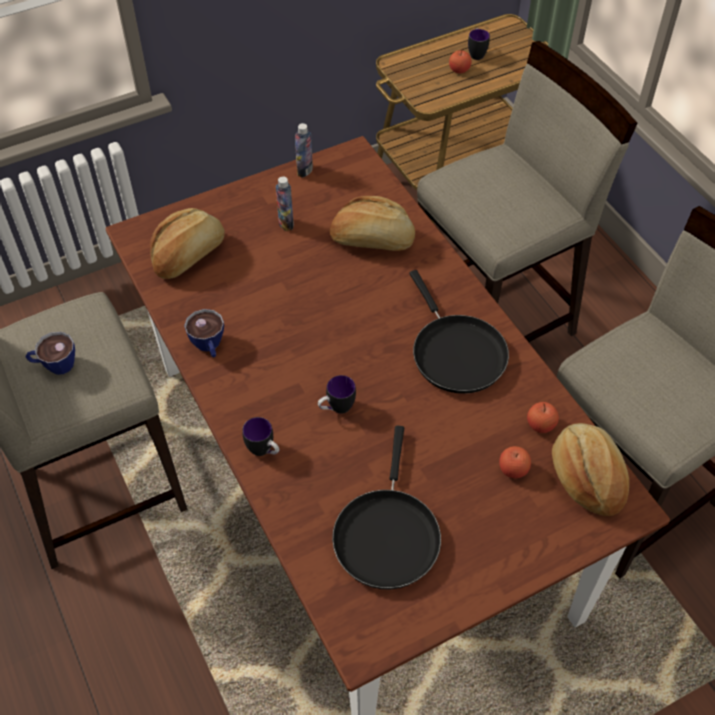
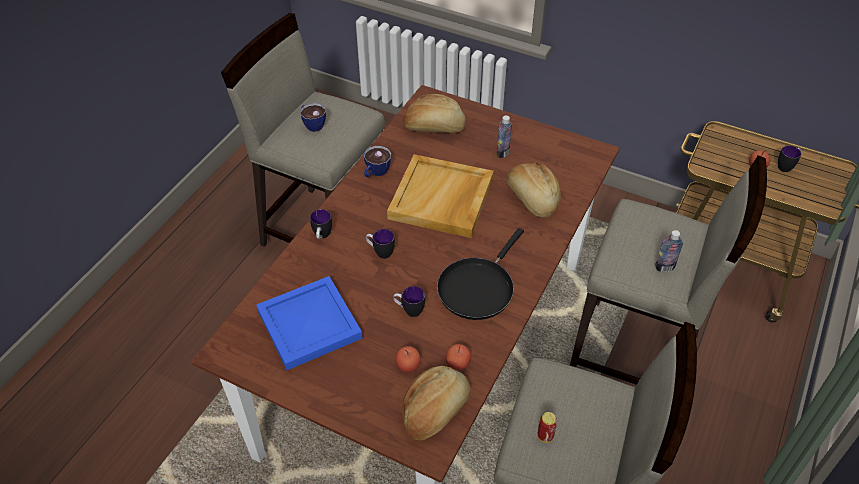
camera: 55 degrees right, 5 degrees down
bottle [295,123,313,178] -> bottle moved to [655,230,683,272]
black frying pan [332,426,441,589] -> blue tray [256,276,362,370]
none -> beige tray [387,154,494,238]
none -> mug [393,286,425,317]
none -> can [537,412,557,443]

